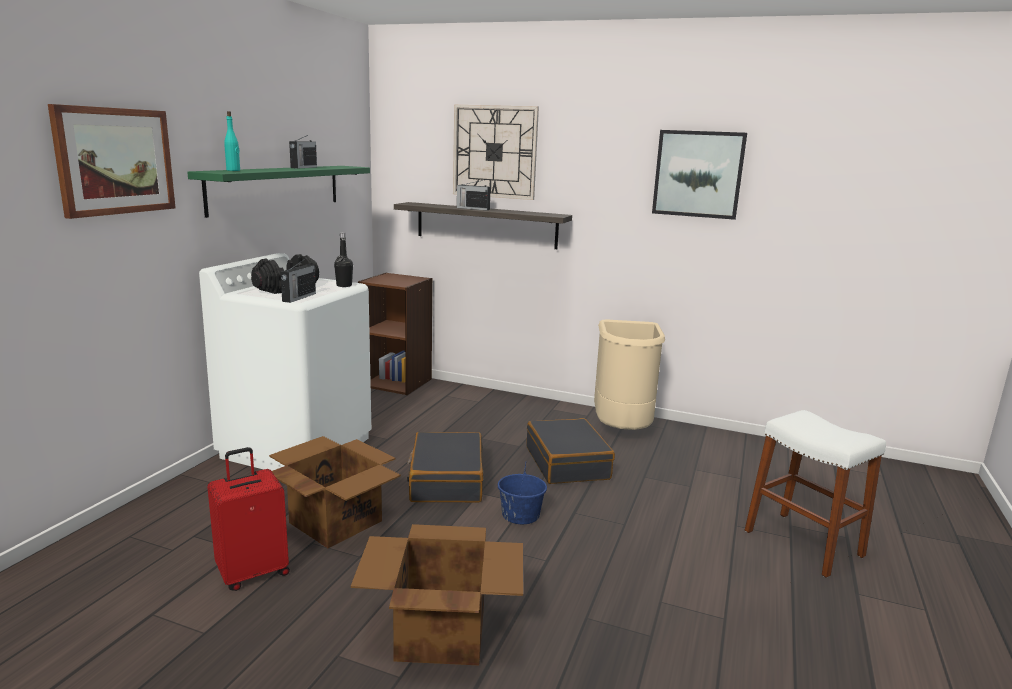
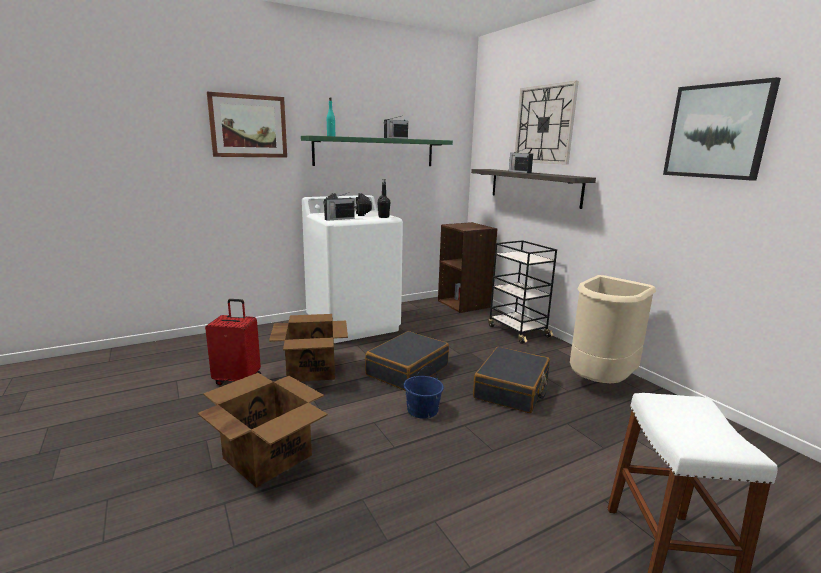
camera: 40 degrees right, 0 degrees up
none -> black cart [488,240,557,344]

